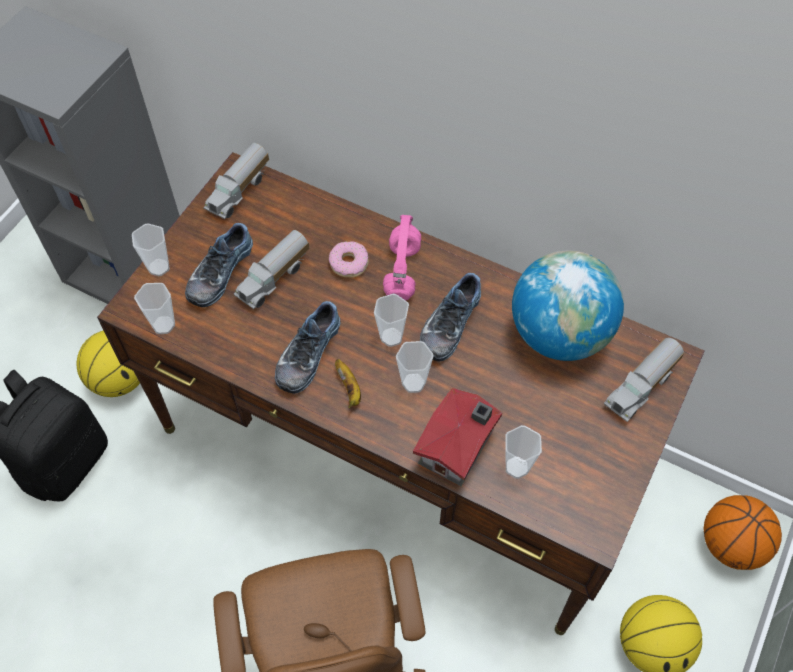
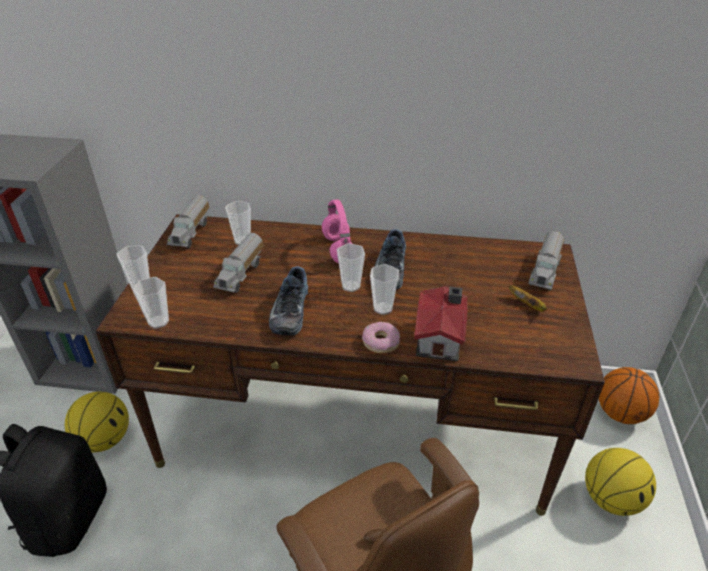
camera: 20 degrees left, 20 degrees down
shoe [185,223,253,307] -> none
donut [329,241,369,278] -> donut moved to [362,322,400,353]
banana [335,359,361,408] -> banana moved to [509,285,547,312]
cup [505,425,542,479] -> cup moved to [225,201,251,245]
globe [512,250,624,361] -> none

